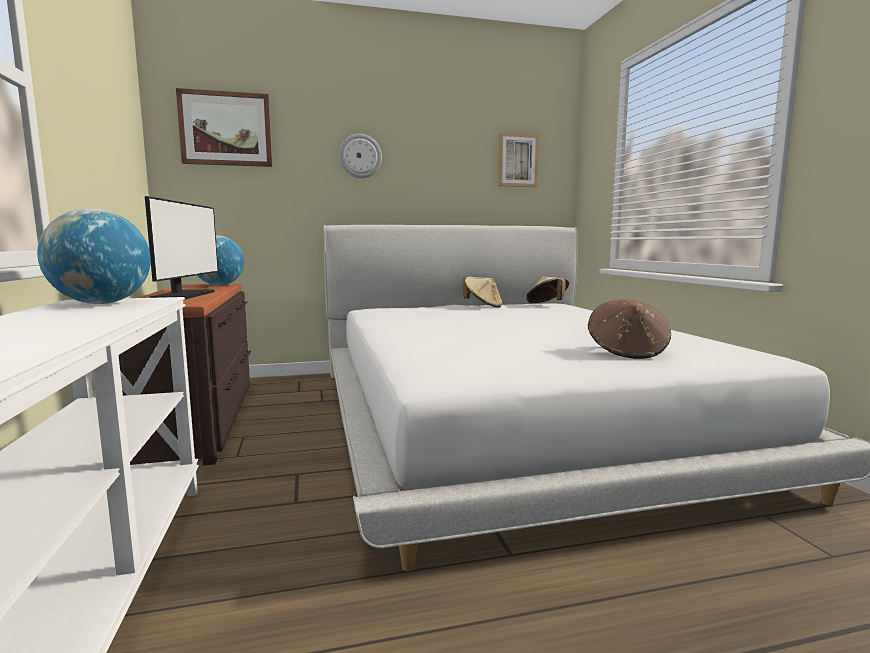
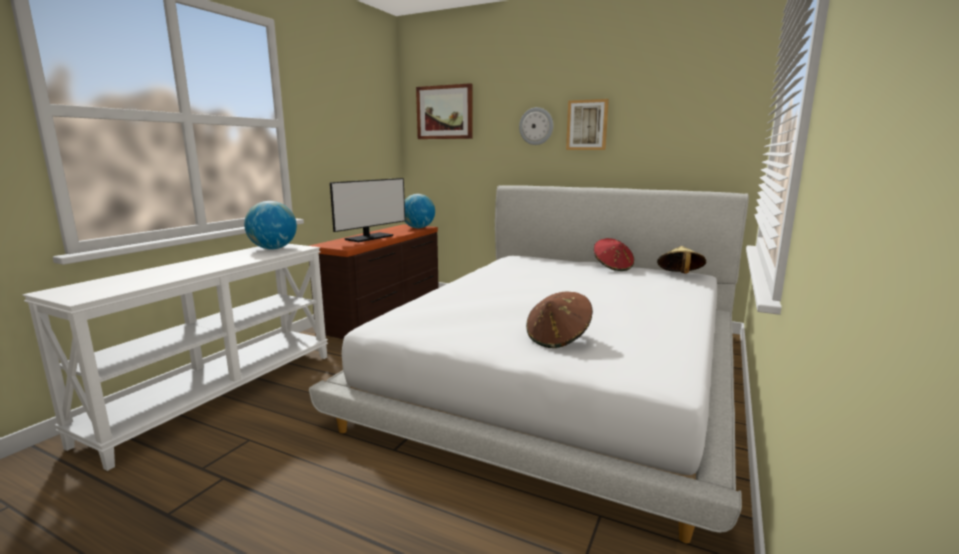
camera: 40 degrees right, 5 degrees up
beige hat [463,277,503,307] -> red hat [594,238,634,271]
picture [498,133,539,187] -> picture moved to [566,99,609,150]

